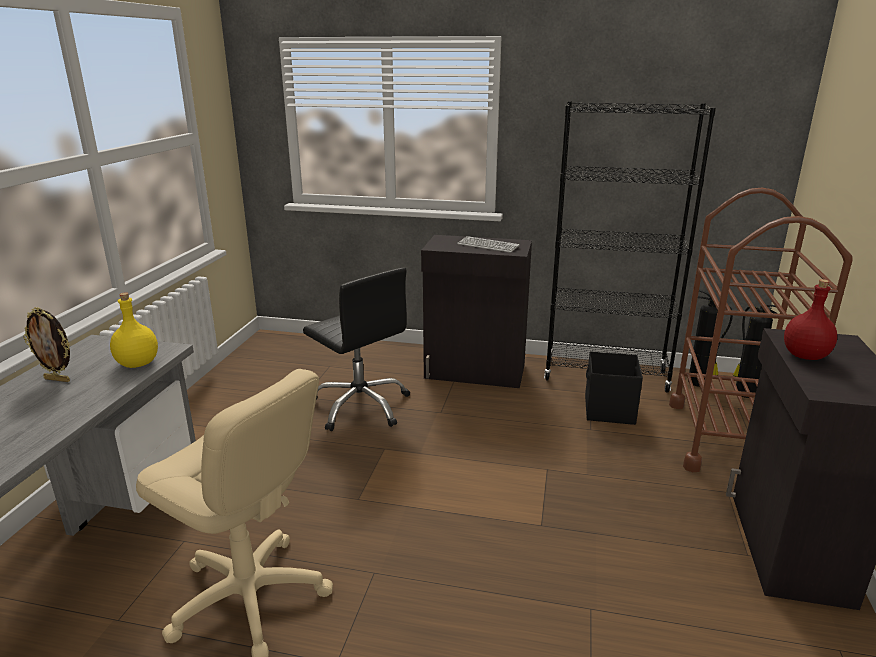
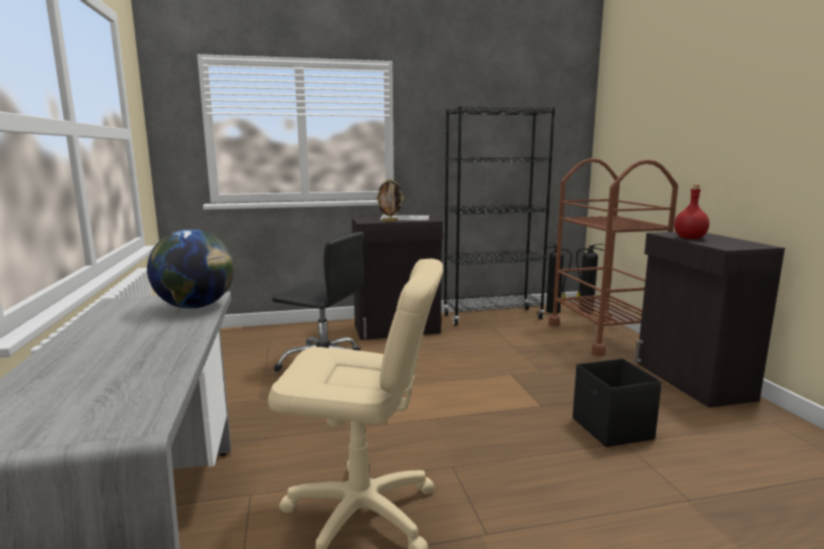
camera: 25 degrees left, 10 degrees down
picture frame [23,307,70,382] -> picture frame moved to [376,179,404,222]
yellow bottle [110,292,158,368] -> globe [147,229,234,309]
black storage box [585,351,643,425] -> black storage box moved to [573,359,662,447]

